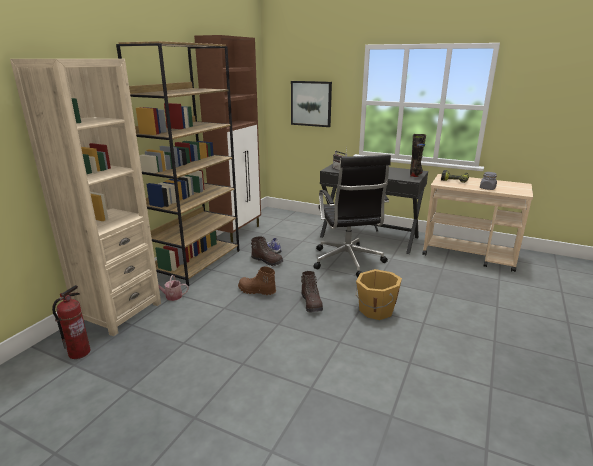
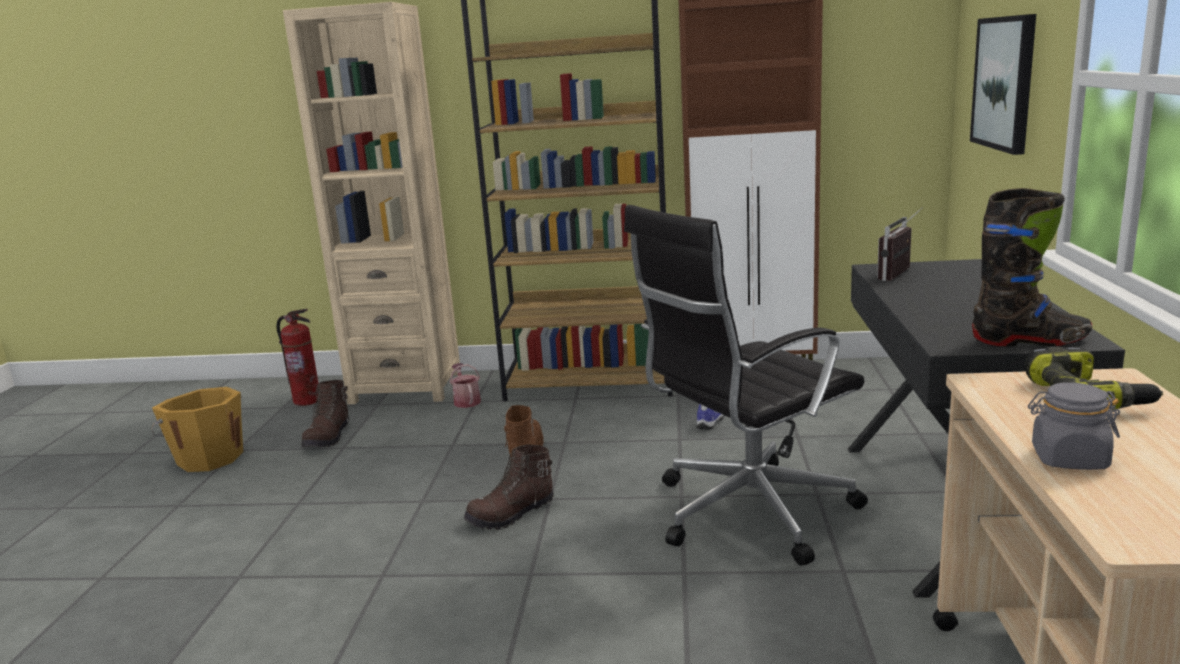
camera: 70 degrees right, 5 degrees down
brown boot [251,236,283,266] -> brown boot moved to [301,380,349,447]
orange bucket [356,269,402,320] -> orange bucket moved to [151,387,243,472]

